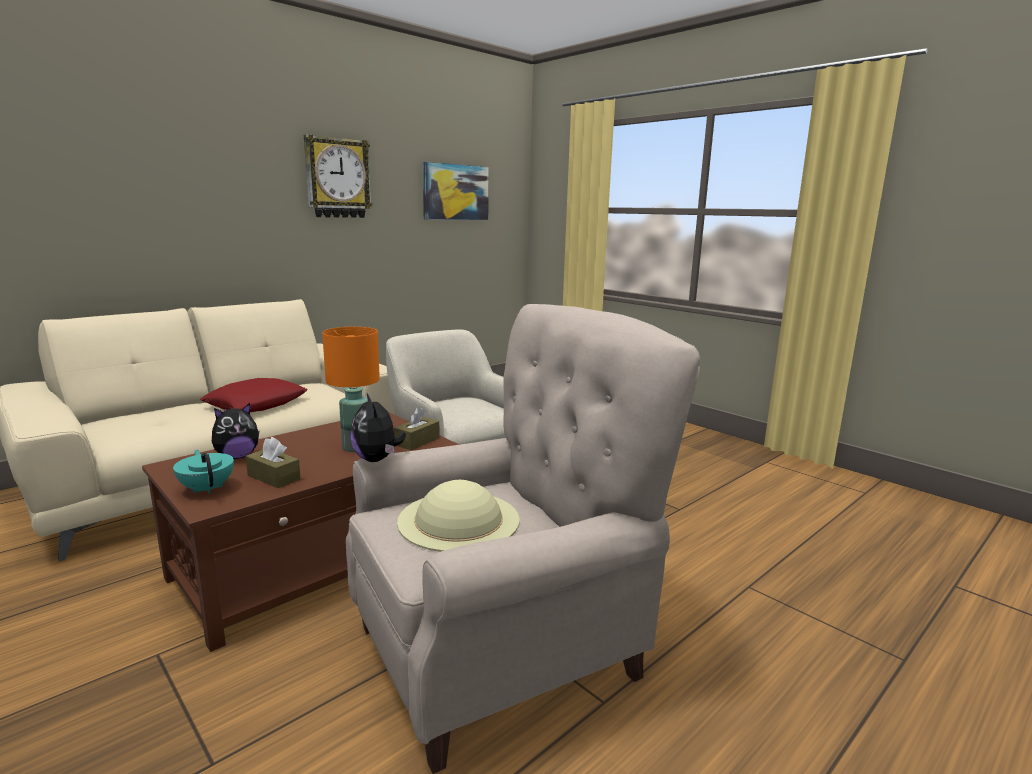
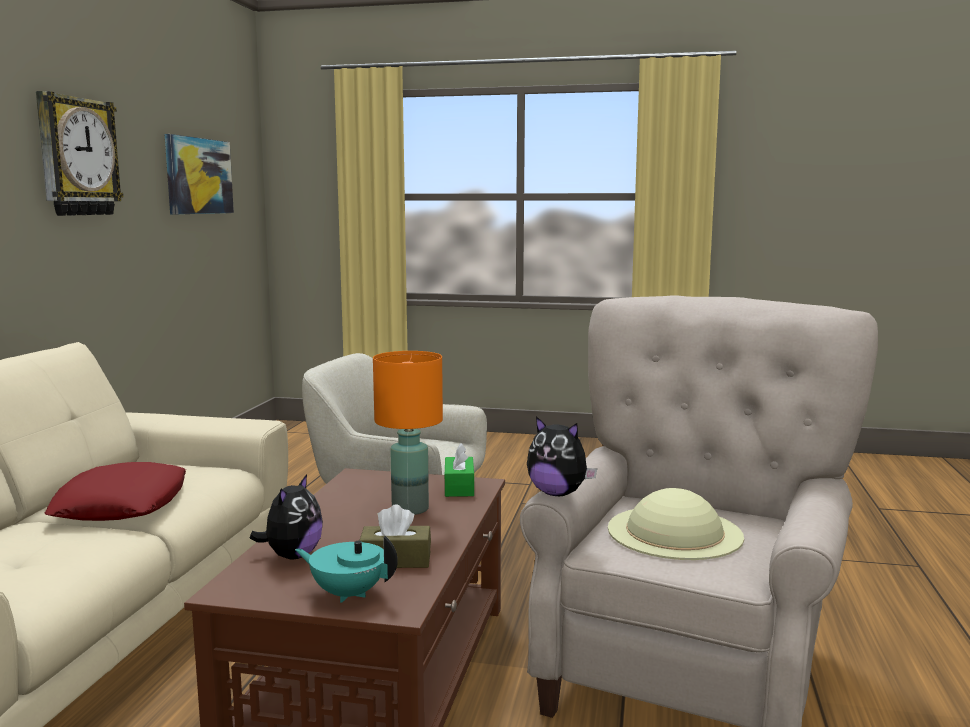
camera: 35 degrees left, 5 degrees down
brown tissue box [394,407,440,450] -> green tissue box [445,443,474,497]

